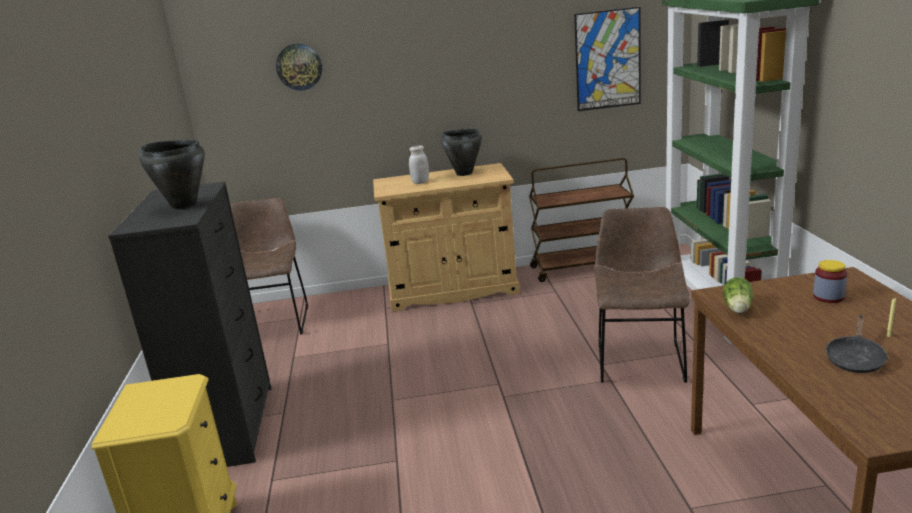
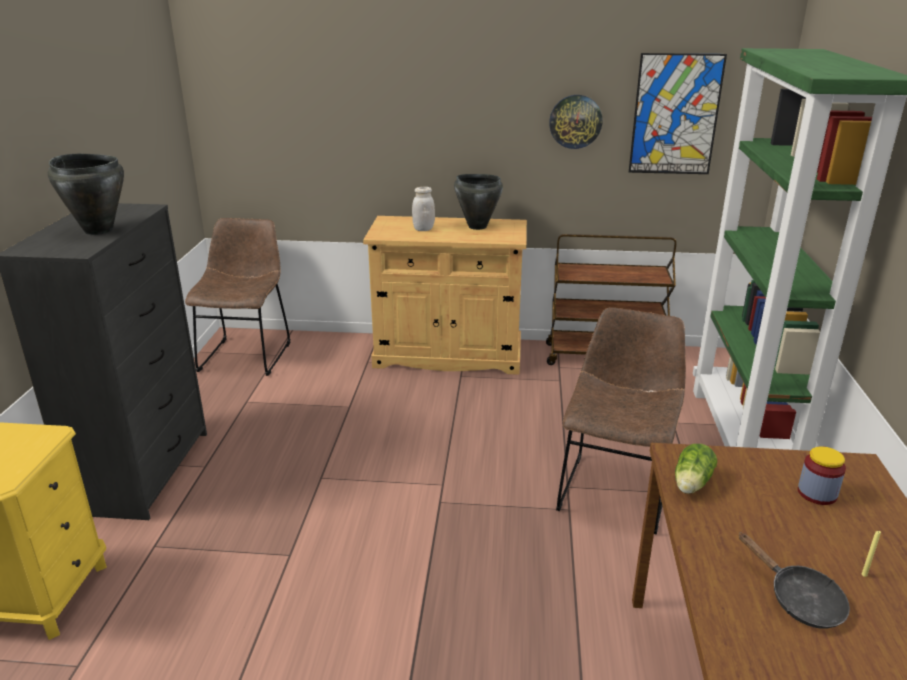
camera: 10 degrees right, 5 degrees up
wall clock [276,44,322,91] -> wall clock moved to [549,95,602,149]
black frying pan [825,315,888,373] -> black frying pan turned 75 degrees counterclockwise [739,533,850,629]

